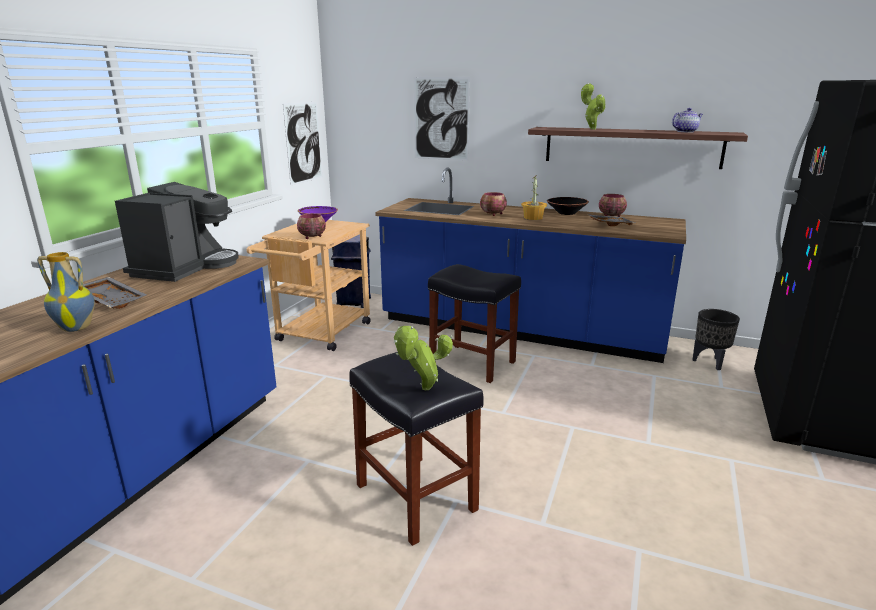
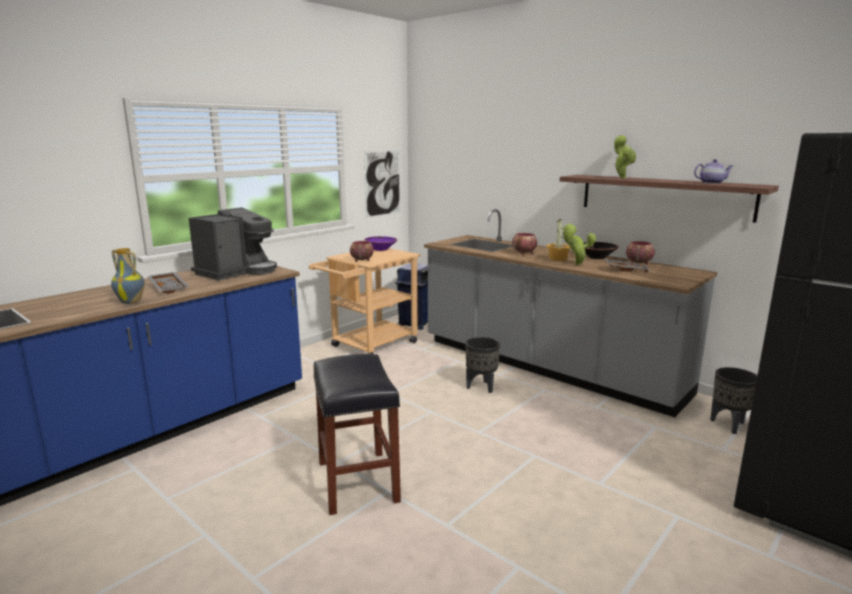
camera: 20 degrees right, 5 degrees down
blue counter [375,168,686,363] -> grey counter [424,209,717,417]
potted plant [394,326,453,390] -> potted plant moved to [562,224,596,265]
picture [414,77,470,161] -> none
black stool [428,264,521,383] -> black planter [465,337,500,393]

